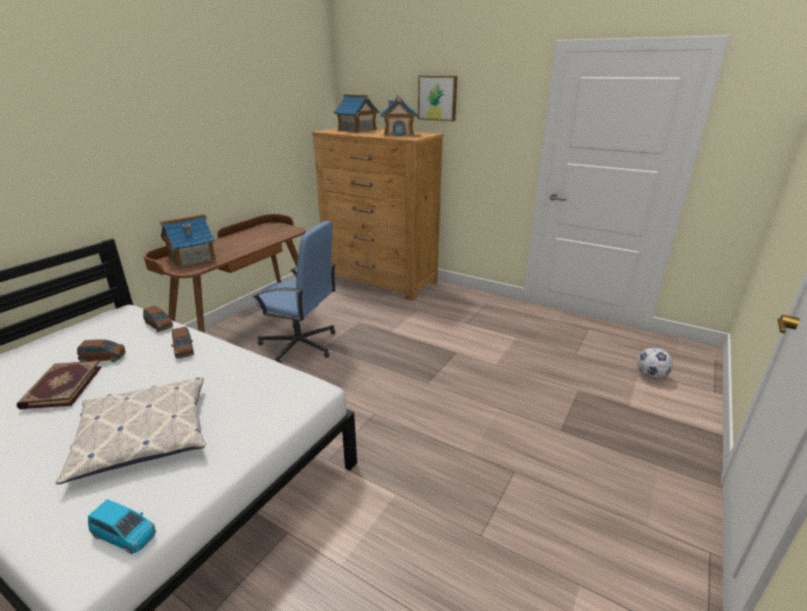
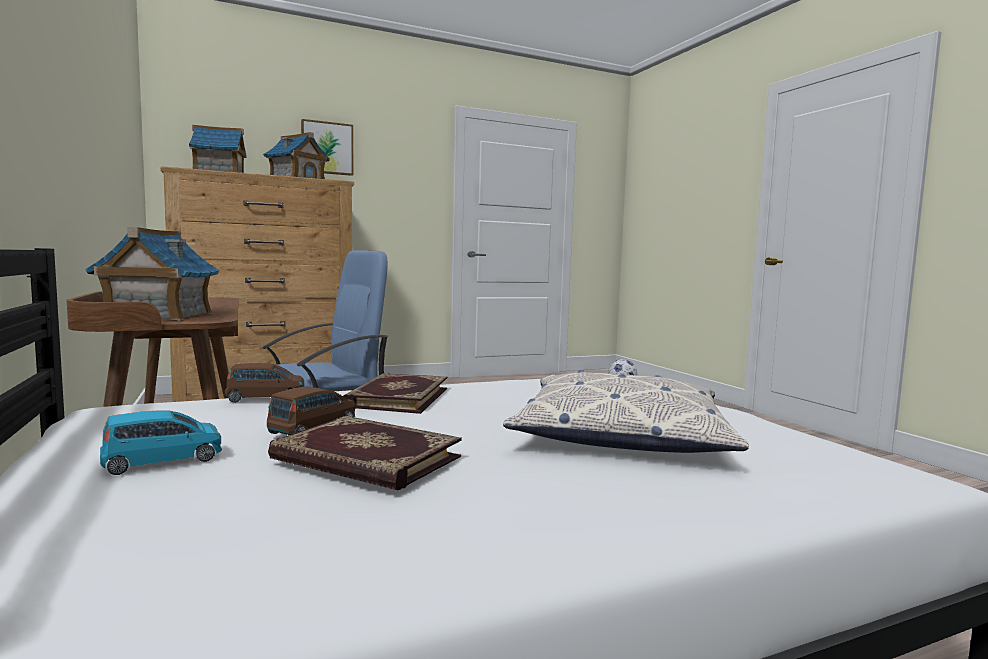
camera: 55 degrees left, 20 degrees down
blue toy car [88,499,156,554] -> blue toy car moved to [100,410,222,475]
brown toy car [171,327,194,359] -> book [343,373,447,414]

